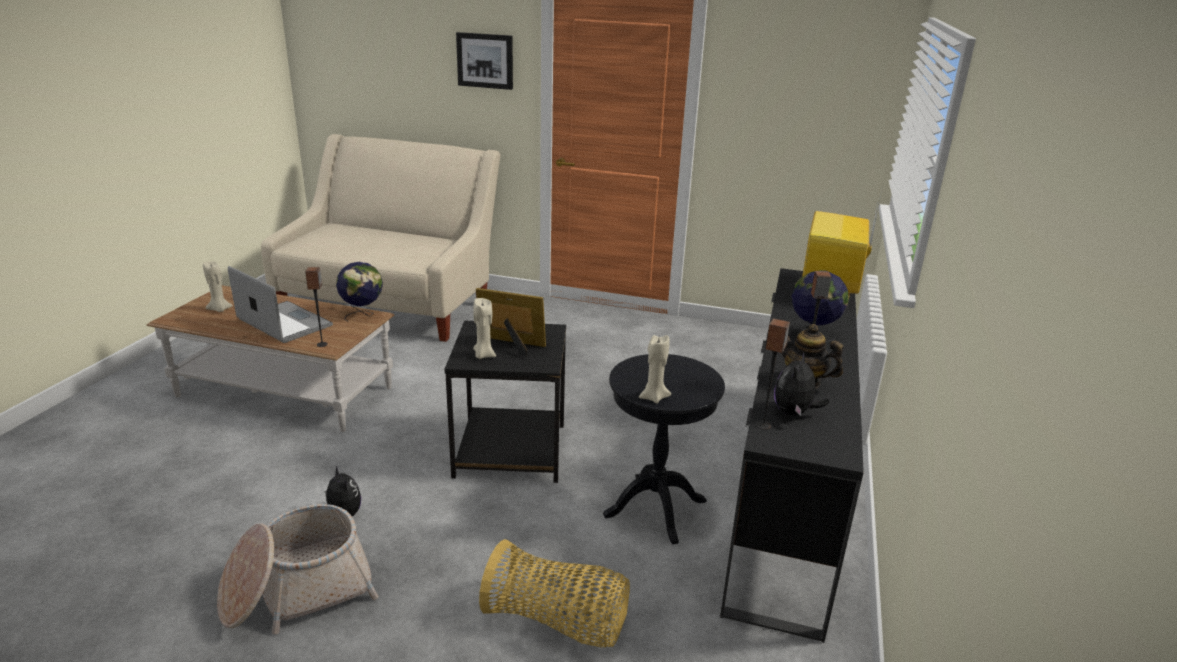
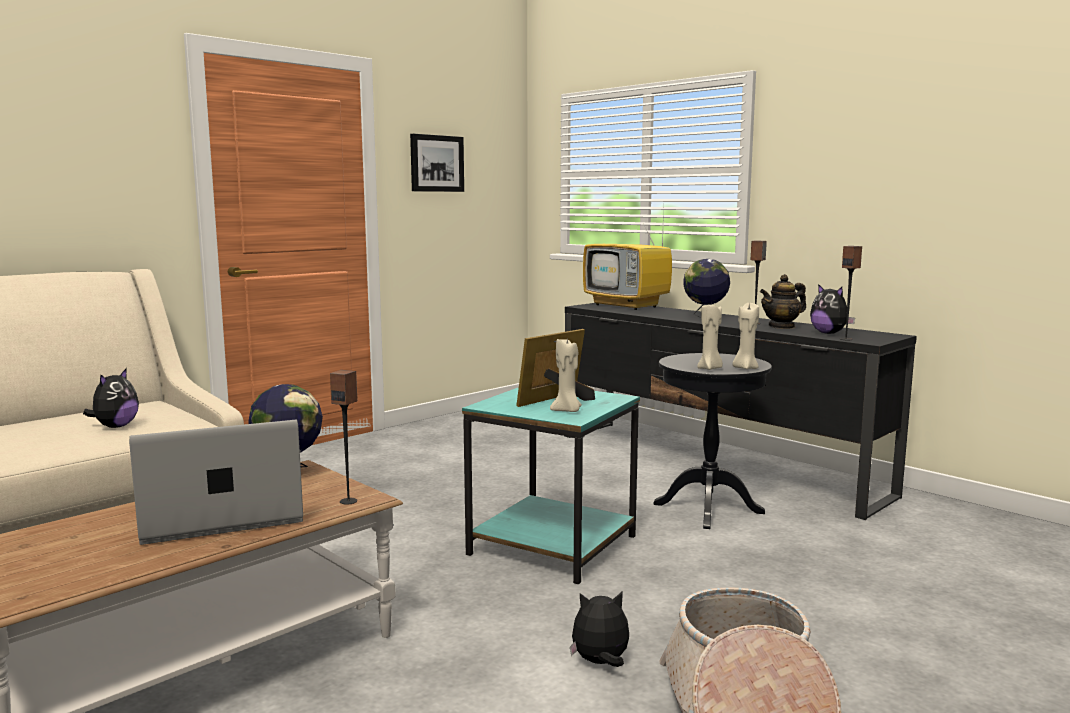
camera: 60 degrees left, 15 degrees down
beige candle [203,262,233,312] -> beige candle moved to [697,305,723,370]
black side table [445,321,566,483] -> turquoise side table [462,387,640,585]
picture [456,32,513,90] -> picture moved to [410,134,464,192]
basket [479,539,630,647] -> none
none -> plush toy [83,368,139,428]

